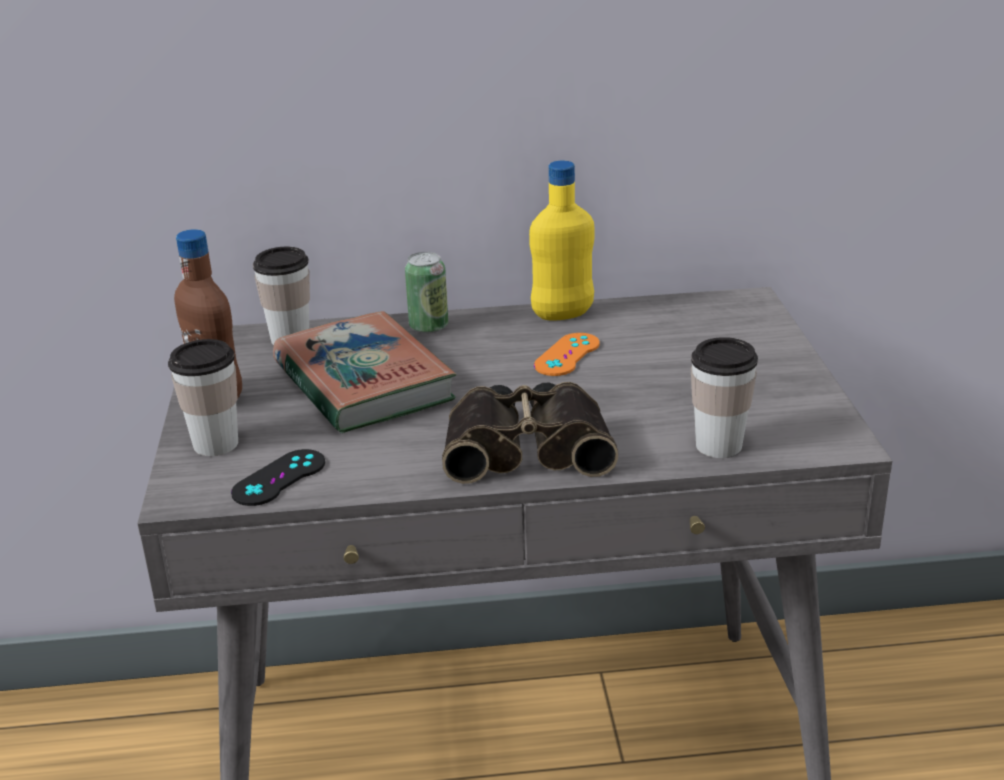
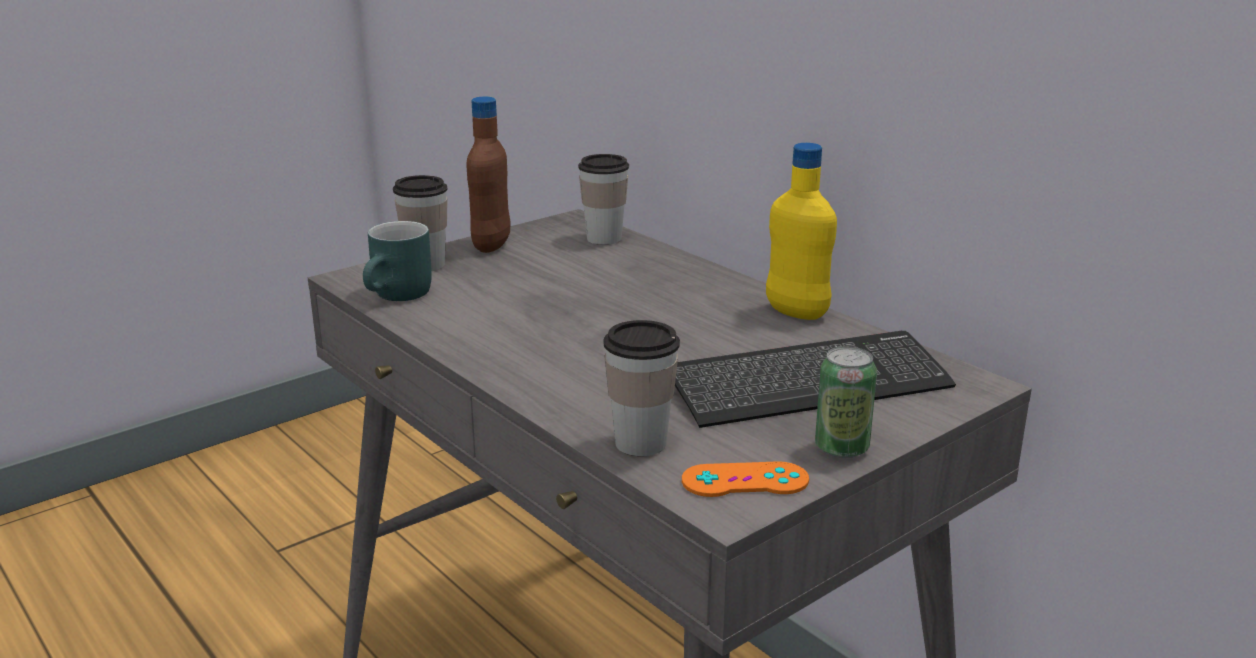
camera: 55 degrees right, 5 degrees down
black game controller [231,449,325,506] -> turquoise mug [363,221,432,301]
book [273,311,457,434] -> none
can [405,252,448,334] -> can moved to [815,346,877,458]
binoculars [442,382,618,484] -> none
orange game controller [534,333,600,376] -> orange game controller moved to [682,461,809,497]
none -> keyboard [675,331,956,428]

